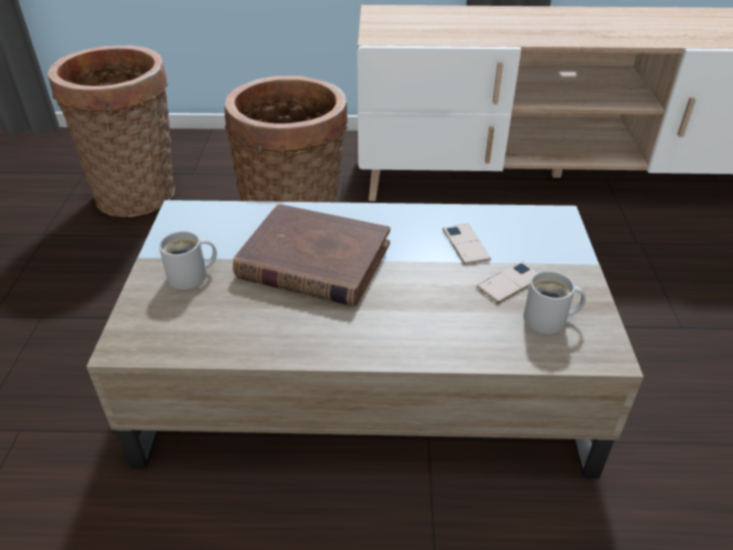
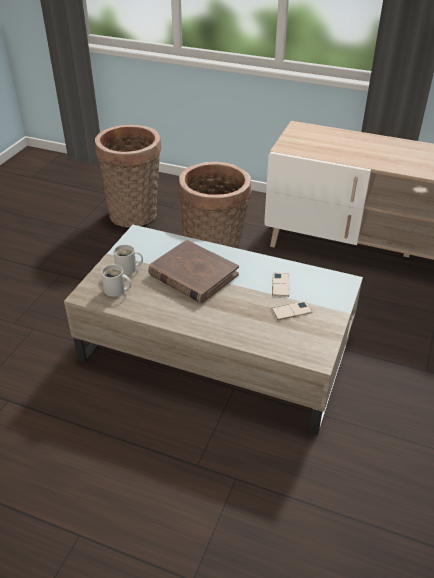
camera: 20 degrees right, 0 degrees up
white mug [523,271,586,334] -> white mug moved to [101,264,131,297]

